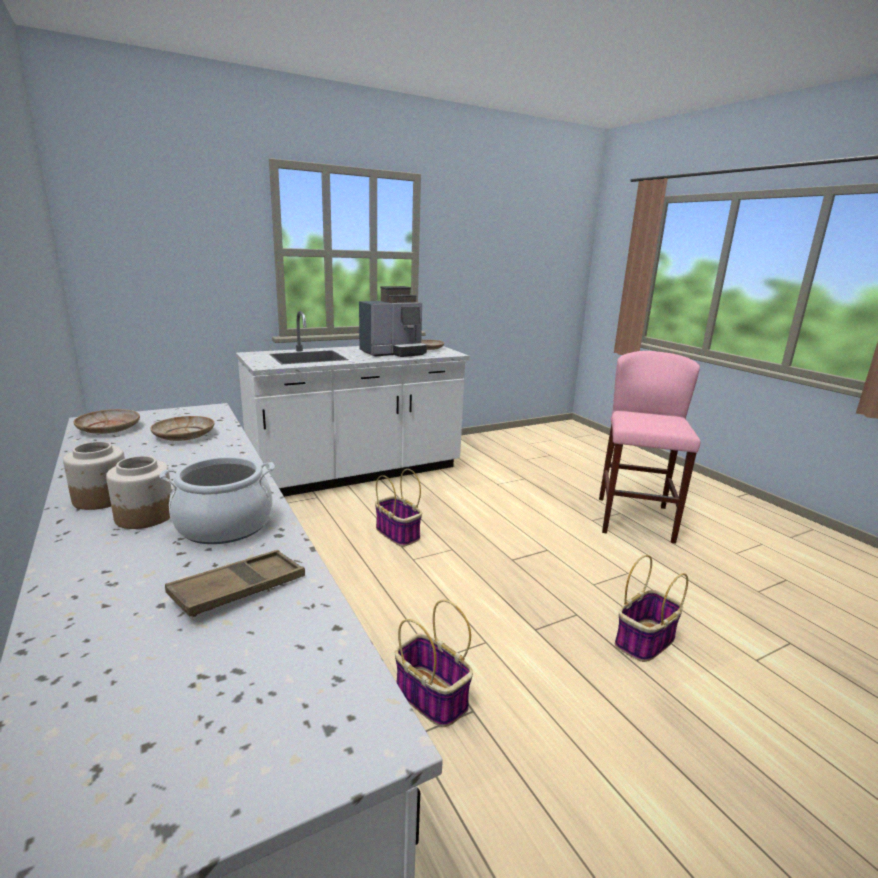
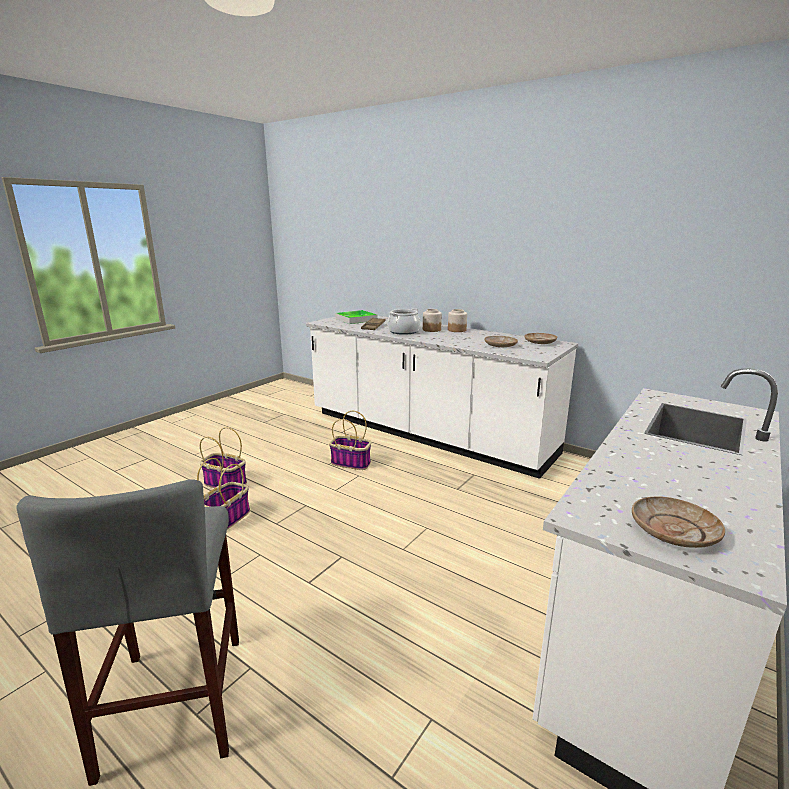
camera: 155 degrees right, 0 degrees up
coffee machine [359,286,427,357] -> none
basket [375,469,422,547] -> basket moved to [200,427,247,488]
pink stool [599,351,700,544] -> grey stool [16,479,239,786]
none -> tray [335,310,377,324]

